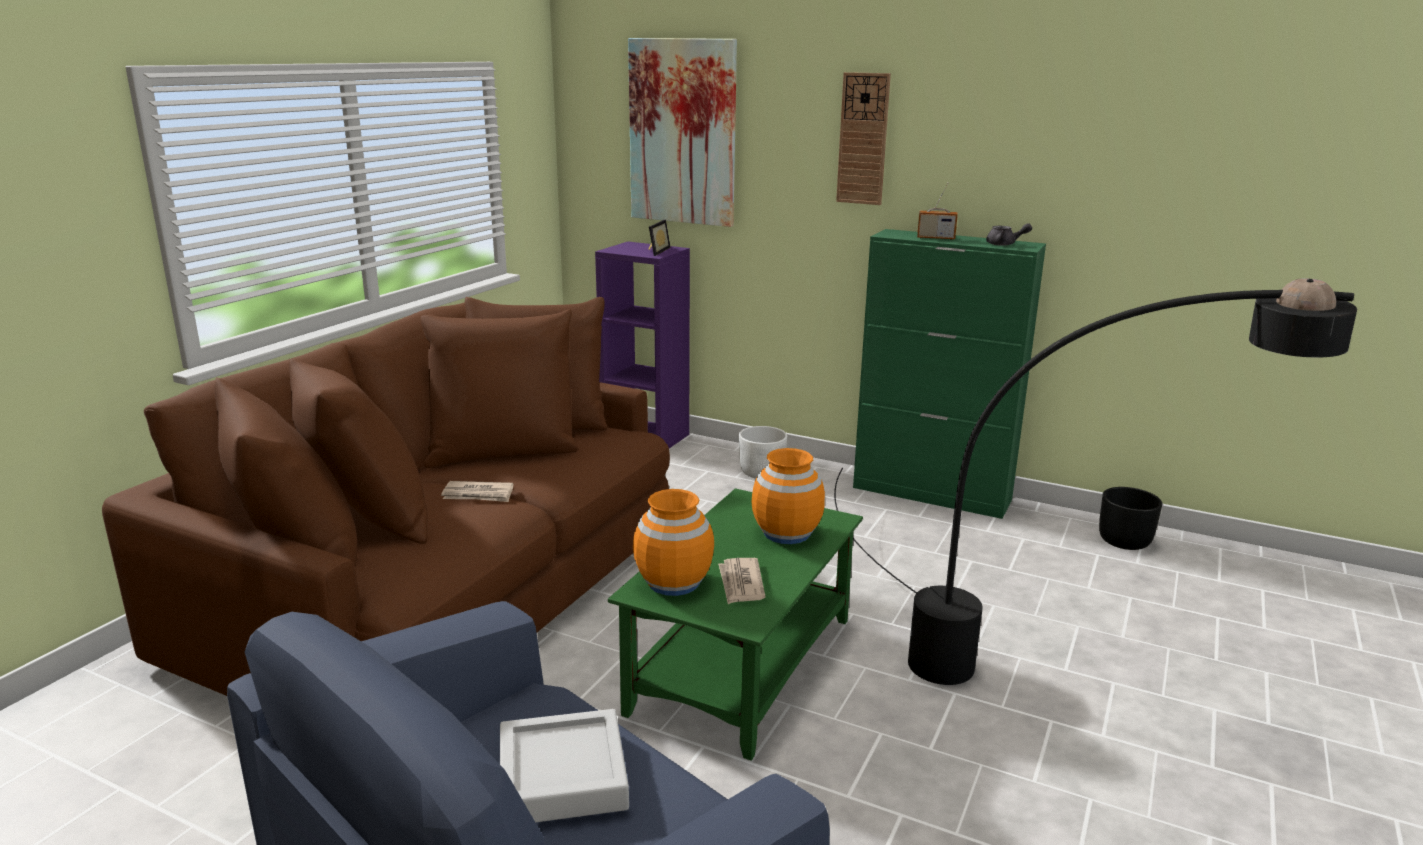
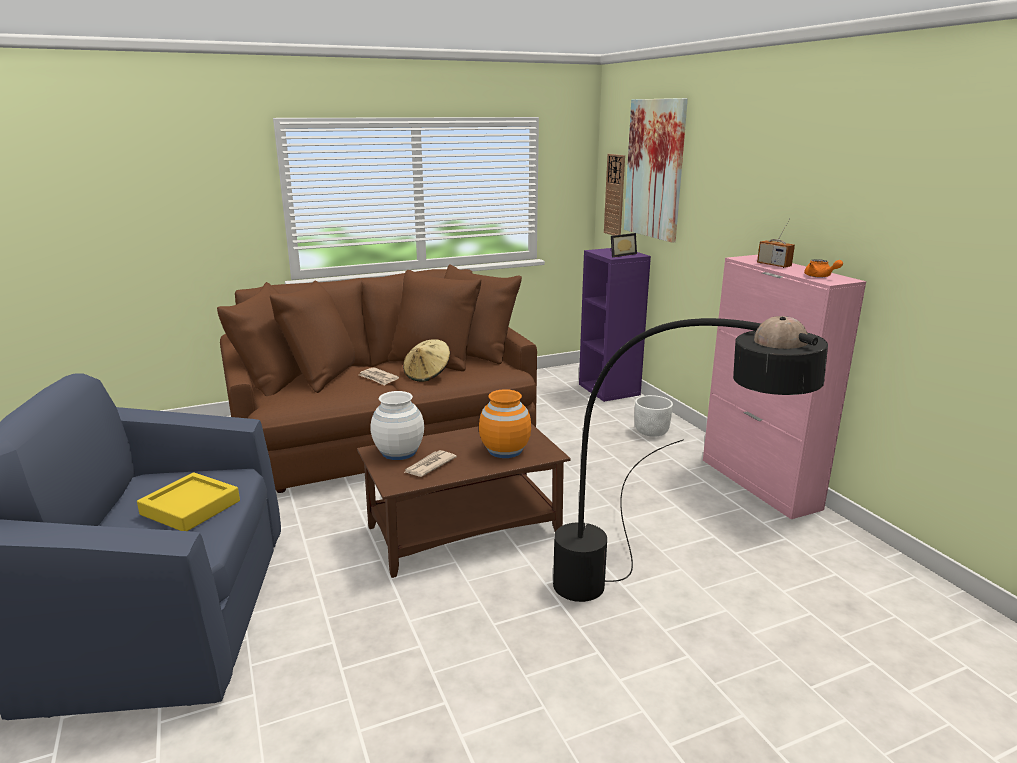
camera: 40 degrees right, 0 degrees up
grey tray [500,709,629,822] -> yellow tray [137,472,240,531]
green coffee table [608,488,863,761] -> brown coffee table [357,423,571,578]
orange vase [633,489,714,596] -> white vase [370,391,424,460]
wall clock [836,72,891,205] -> wall clock moved to [604,154,625,236]
green cabinet [853,229,1046,519] -> pink cabinet [703,255,866,519]
grey teapot [986,223,1032,246] -> orange teapot [804,259,843,278]
black planter [1099,487,1162,550] -> none
none -> beige hat [403,339,450,382]

